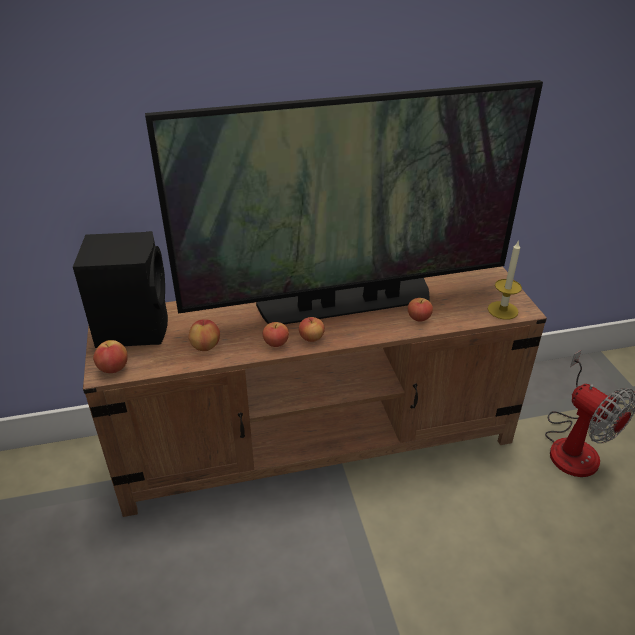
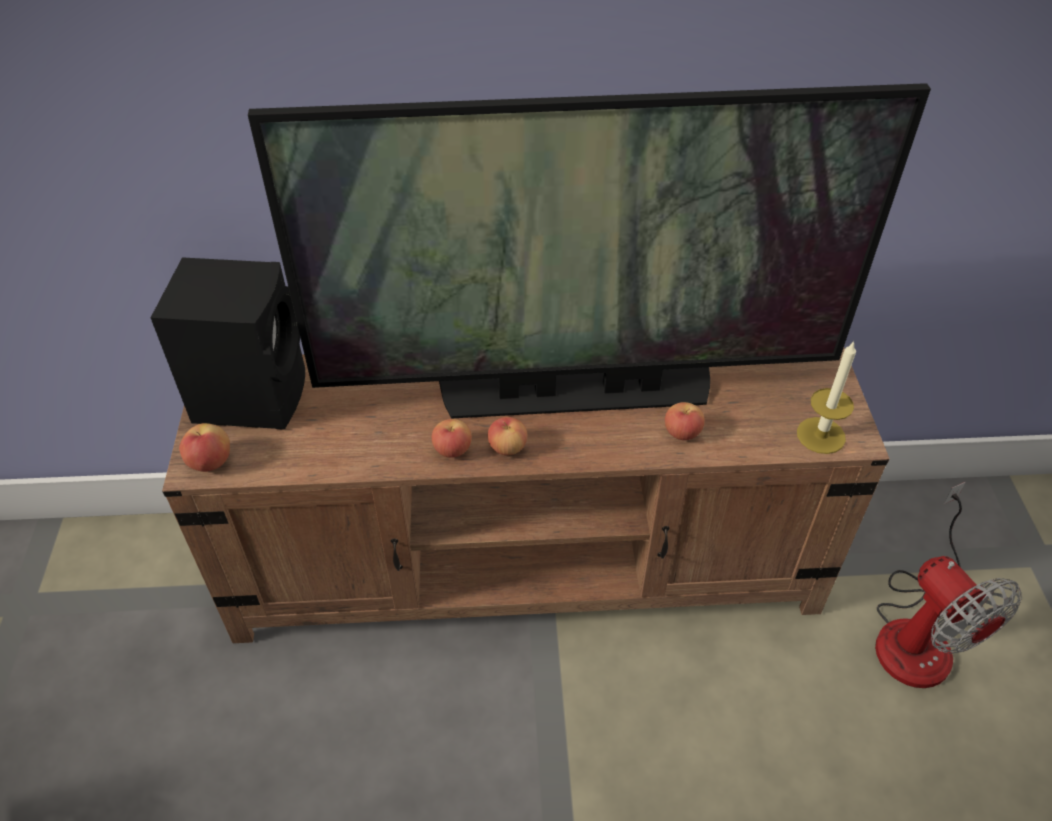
camera: 10 degrees right, 10 degrees up
apple [188,319,220,351] -> none

